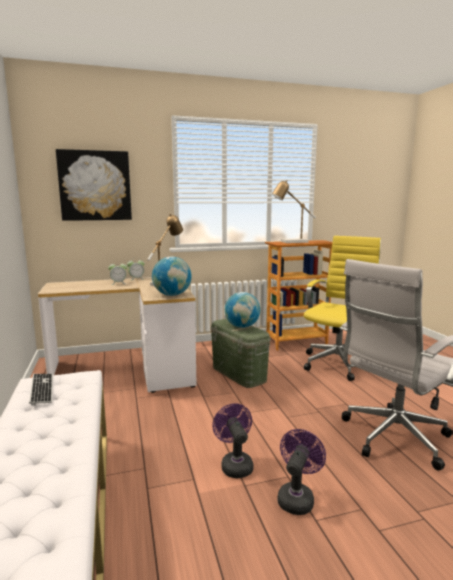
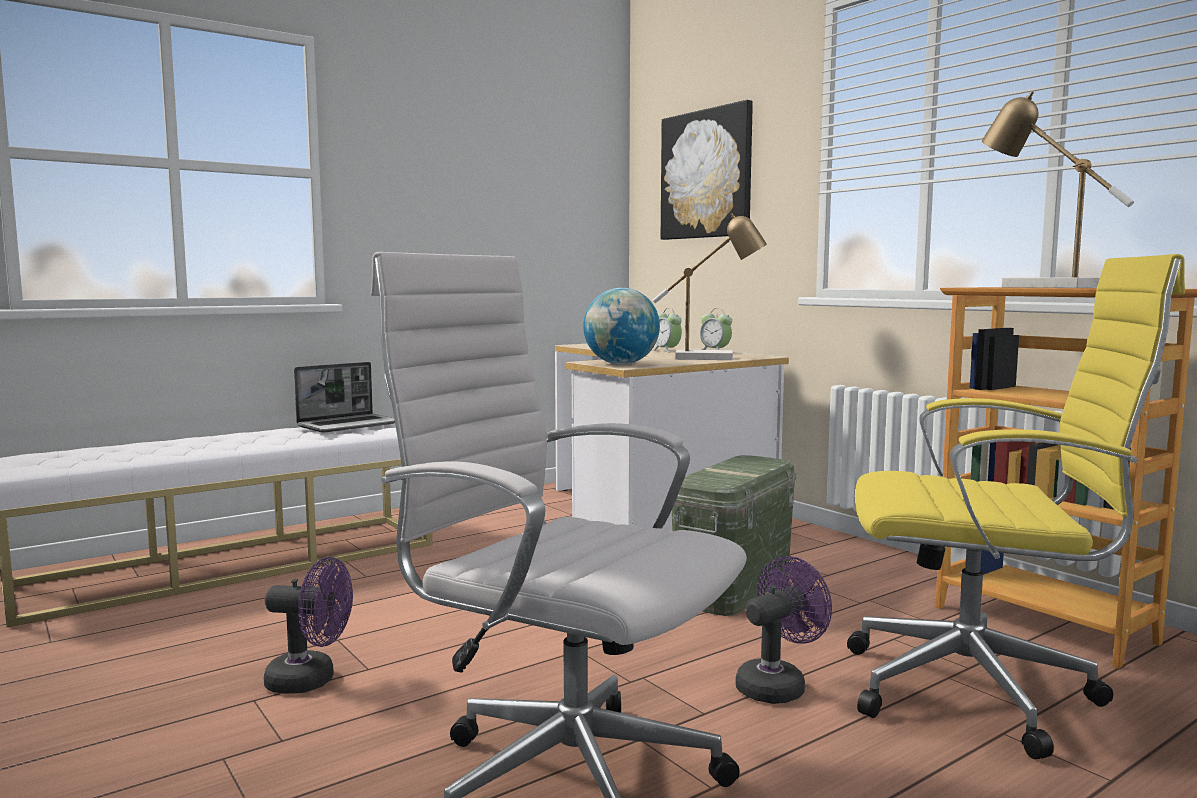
camera: 70 degrees right, 5 degrees down
keyboard [29,374,53,405] -> laptop [294,362,395,433]
purple fan [212,403,254,478] -> purple fan moved to [735,556,832,704]
globe [225,292,260,328] -> none

